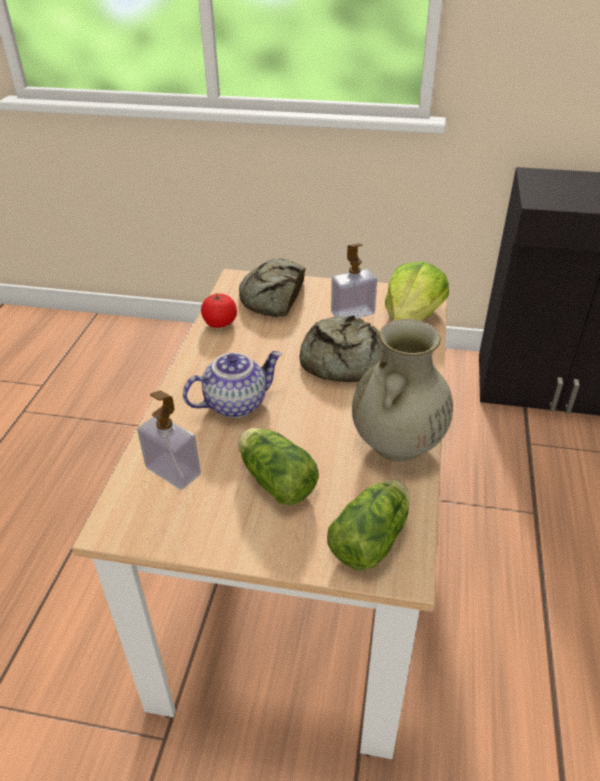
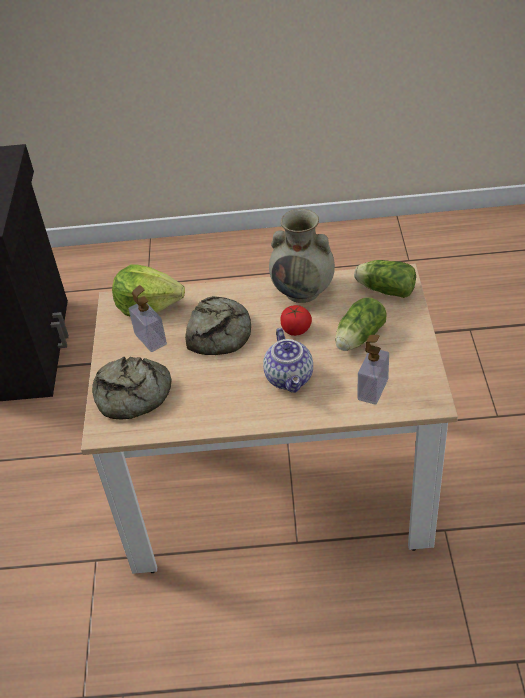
camera: 100 degrees left, 5 degrees up
teapot [183,351,282,418] -> teapot turned 150 degrees counterclockwise [263,328,313,393]
tomato [201,293,237,328] -> tomato moved to [280,305,312,336]

